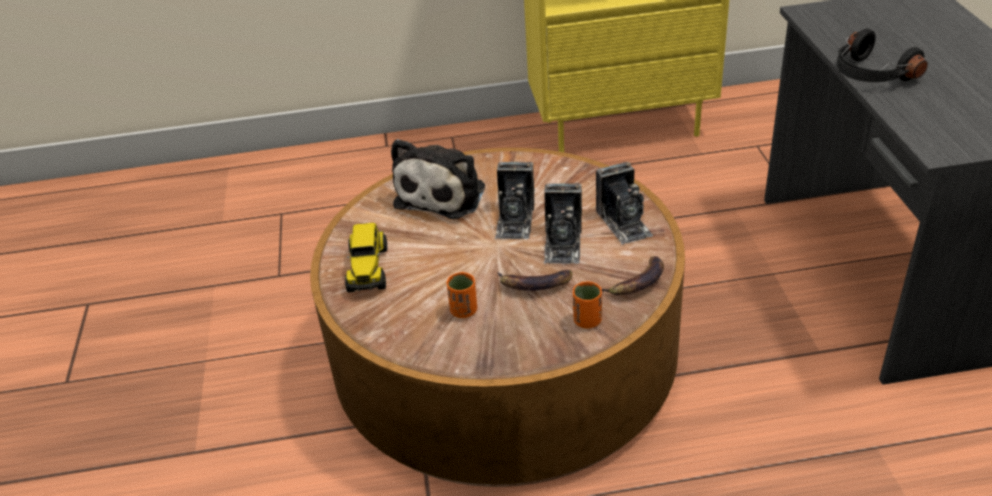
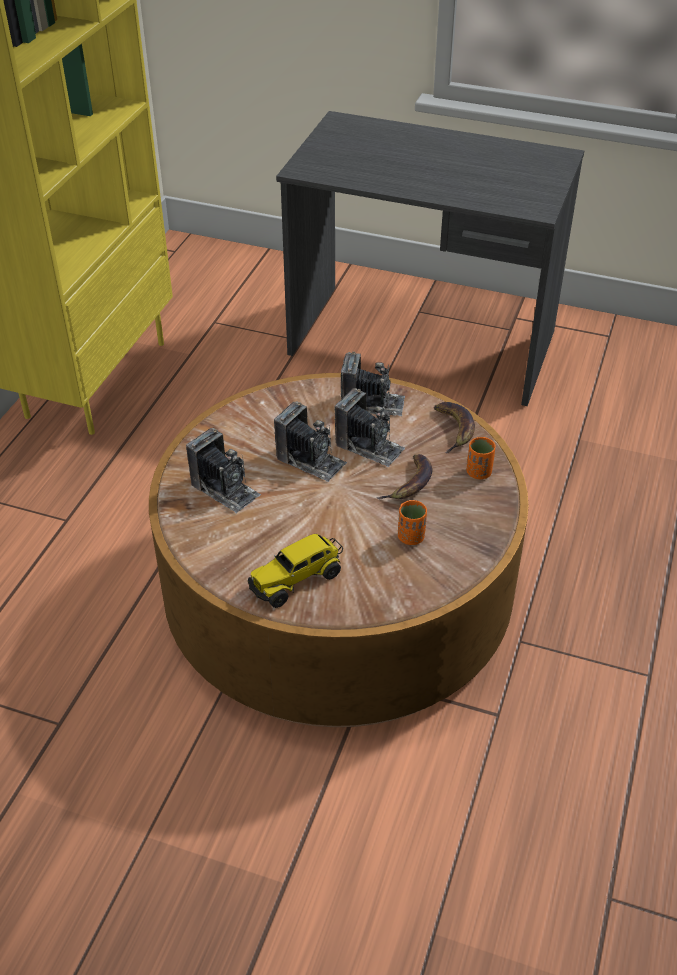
camera: 65 degrees left, 5 degrees up
toy truck [345,223,387,292] -> toy truck turned 120 degrees clockwise [248,534,343,608]
plush toy [391,139,485,219] -> camera [186,428,261,513]
black headphones [837,29,928,82] -> none

